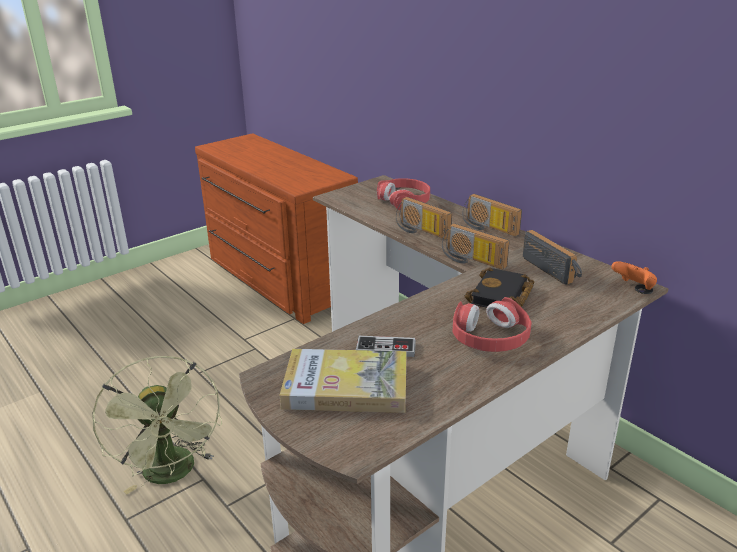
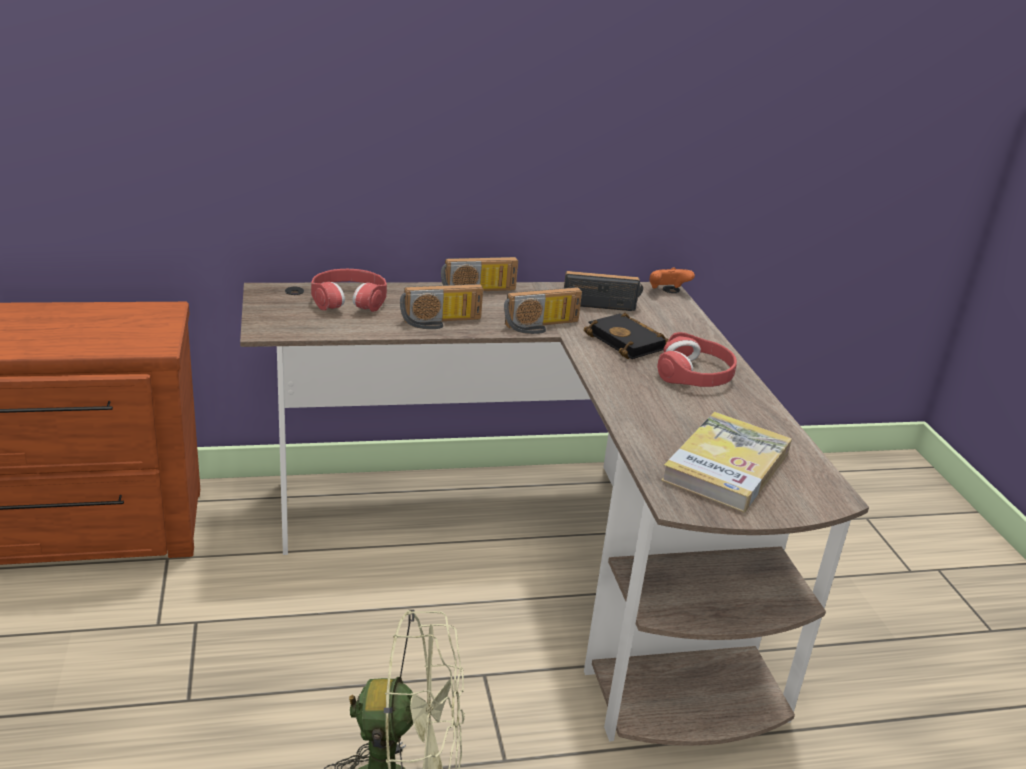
camera: 65 degrees left, 0 degrees up
game controller [356,336,416,357] -> none

